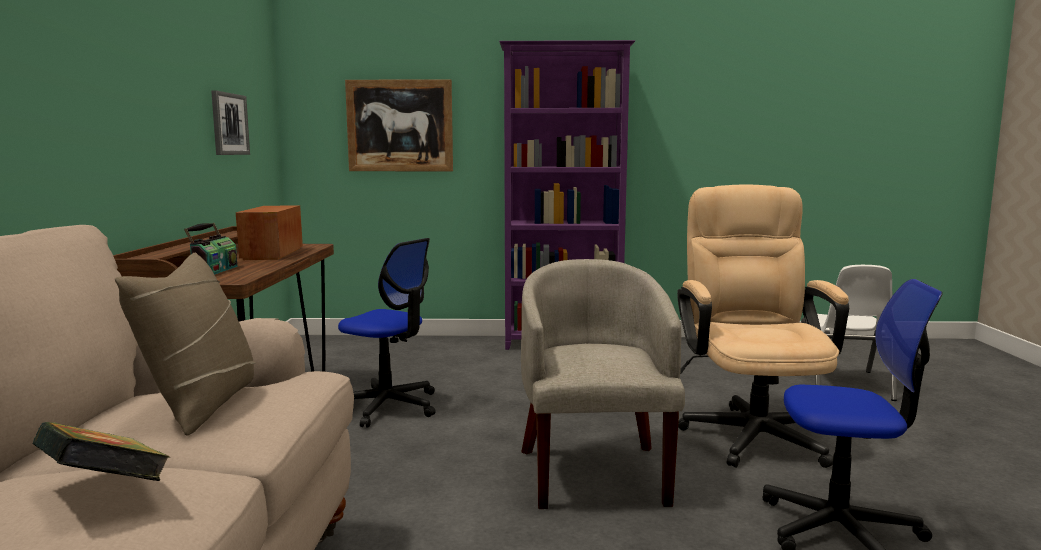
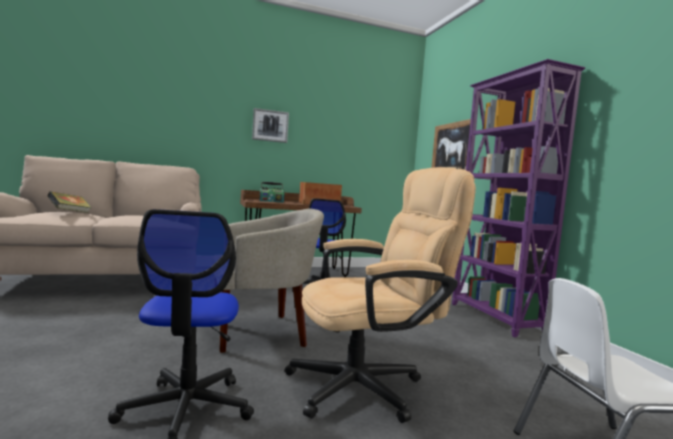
camera: 70 degrees right, 5 degrees down
beige pillow [115,253,256,436] -> none
picture [211,90,250,155] -> picture moved to [252,108,289,143]

